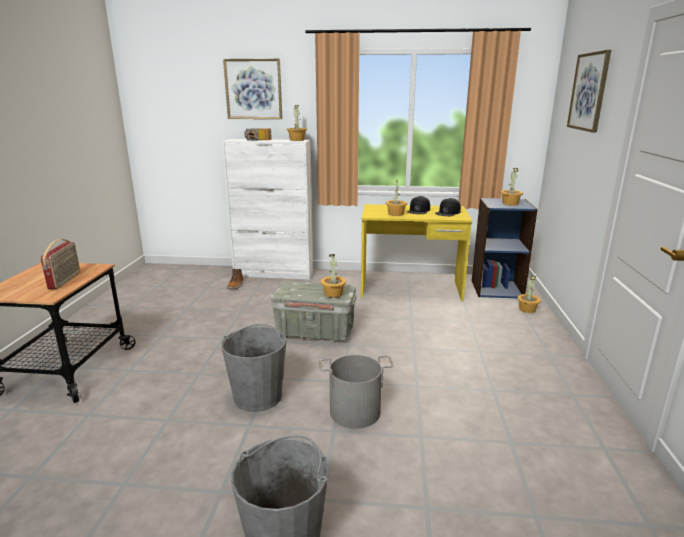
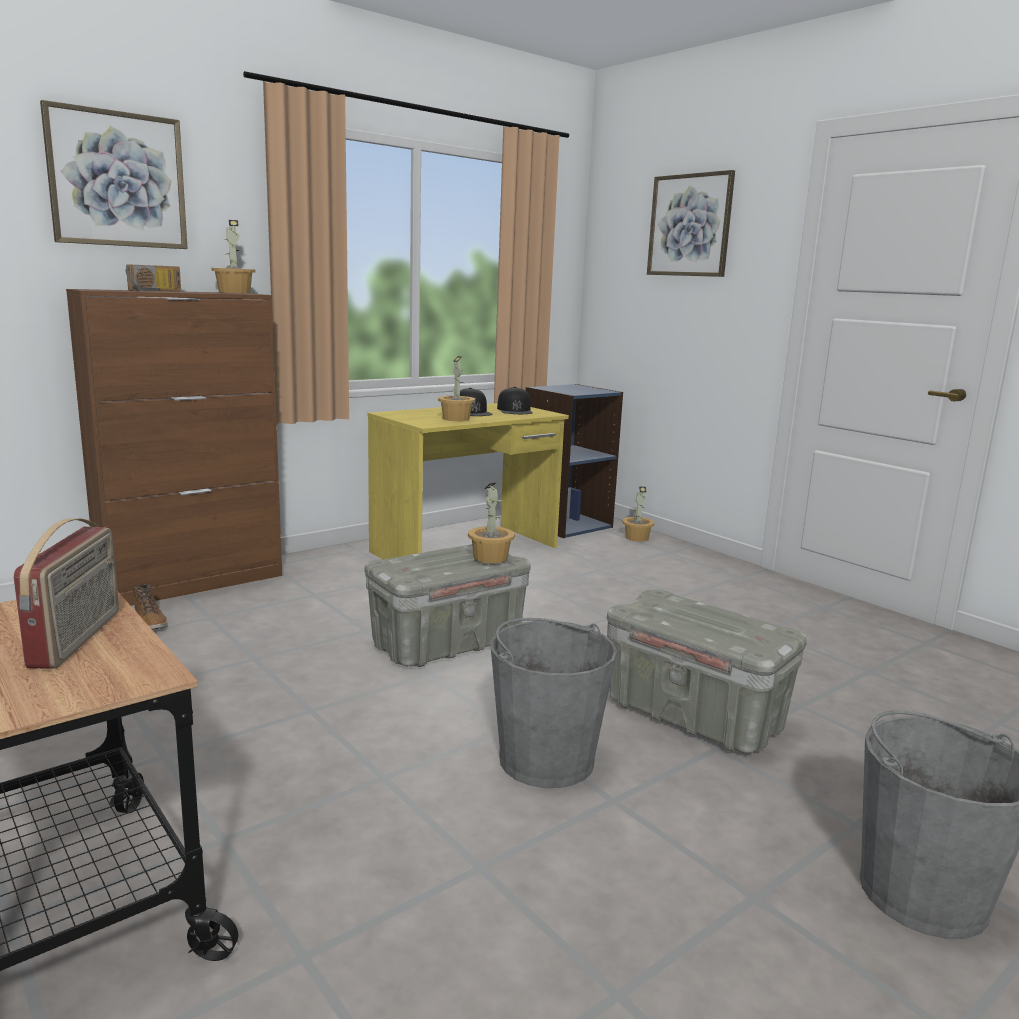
camera: 45 degrees left, 5 degrees down
radio [41,239,80,289] -> radio turned 45 degrees clockwise [14,518,119,669]
white cabinet [222,139,313,279] -> brown cabinet [66,289,282,606]
grey bucket [319,355,393,429] -> grey storage box [607,589,807,753]
potted plant [501,168,523,205] -> none

